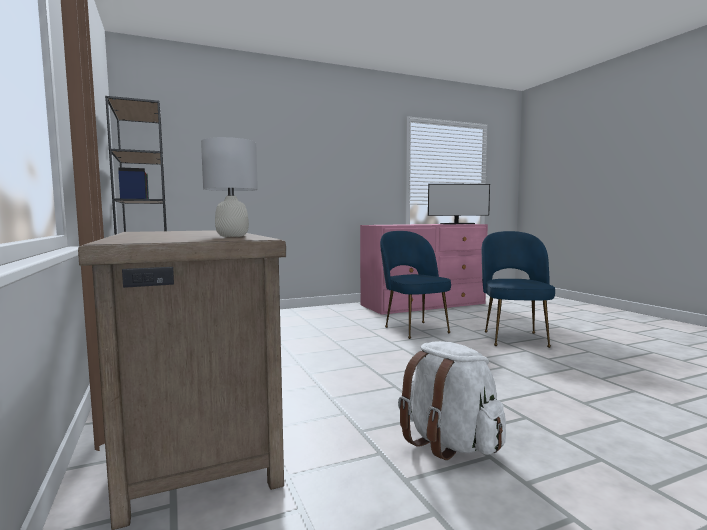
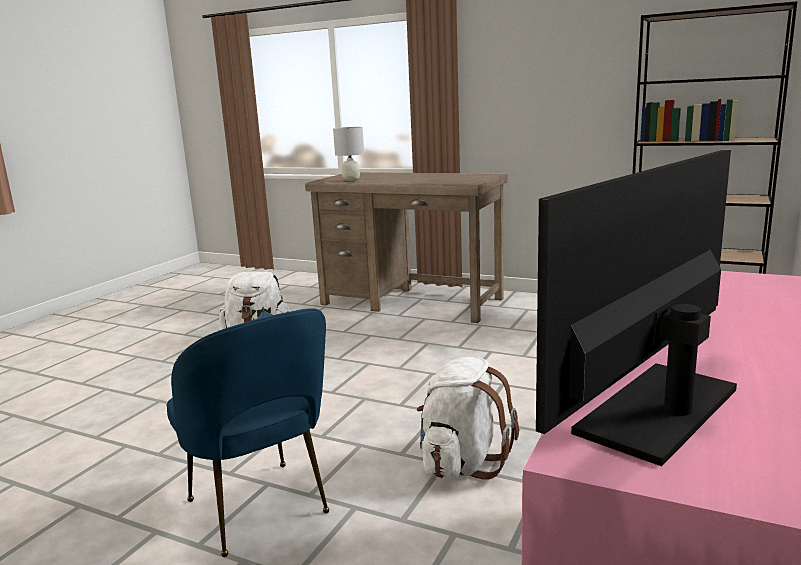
camera: 140 degrees right, 10 degrees up
blue chair [380,231,451,339] -> white backpack [417,357,519,480]

